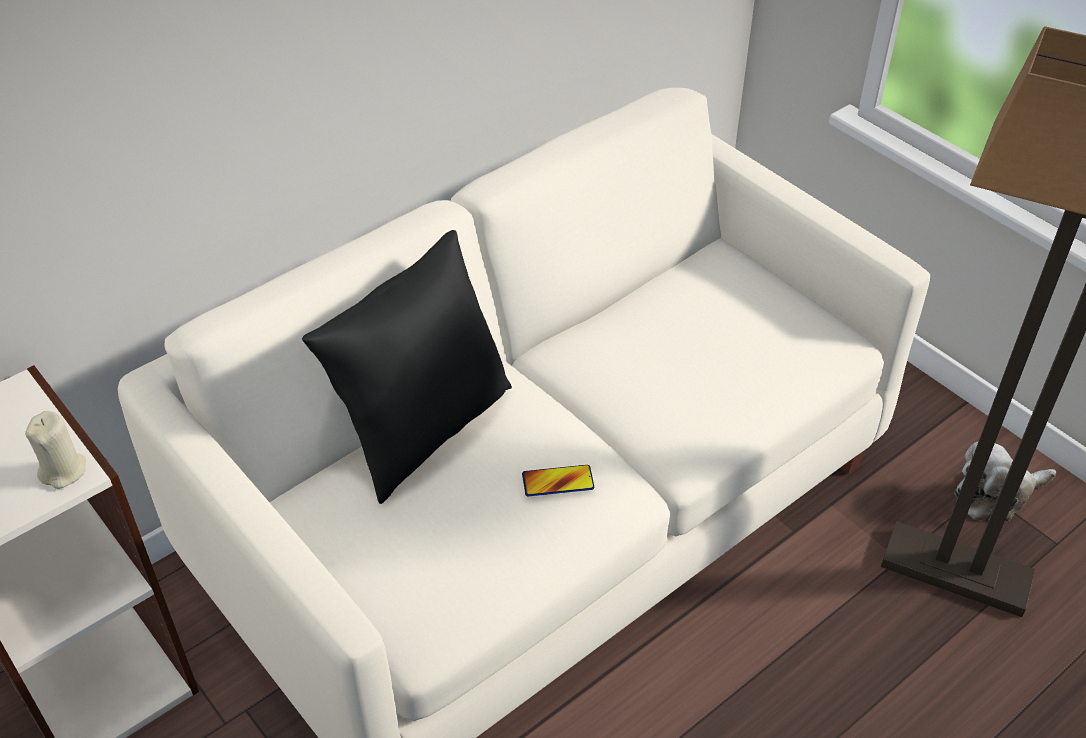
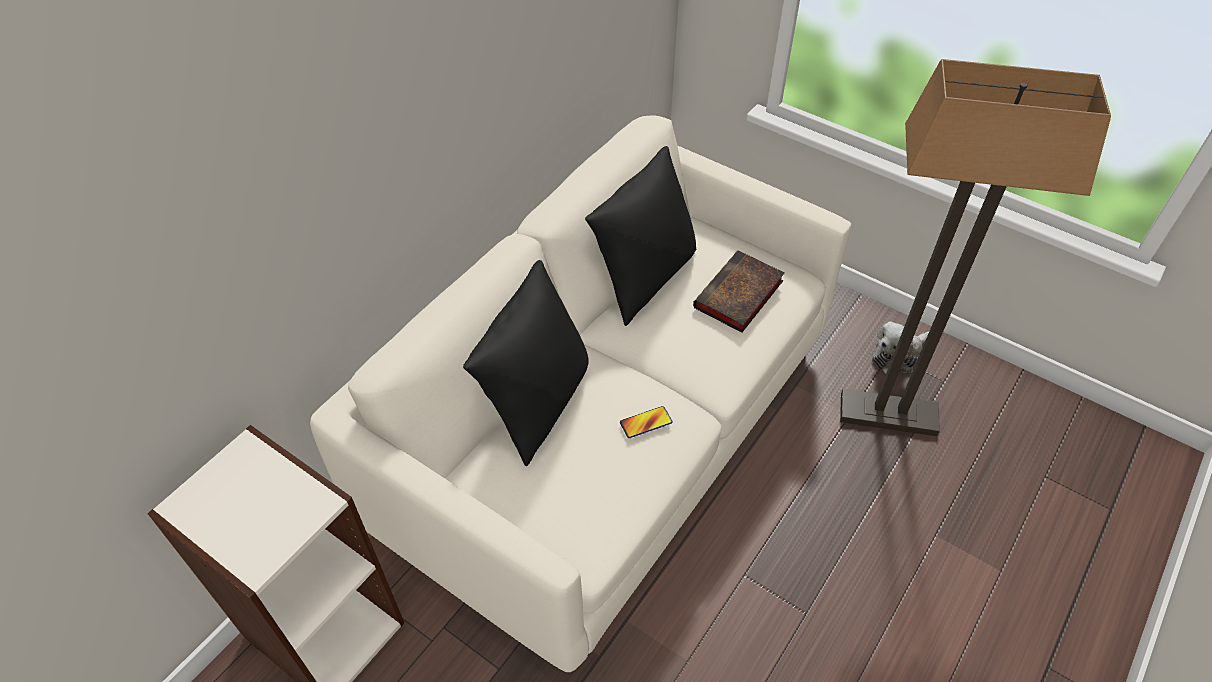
camera: 15 degrees left, 5 degrees up
beige candle [25,411,86,489] -> none
none -> black pillow [585,146,696,326]
none -> book [693,250,785,333]

